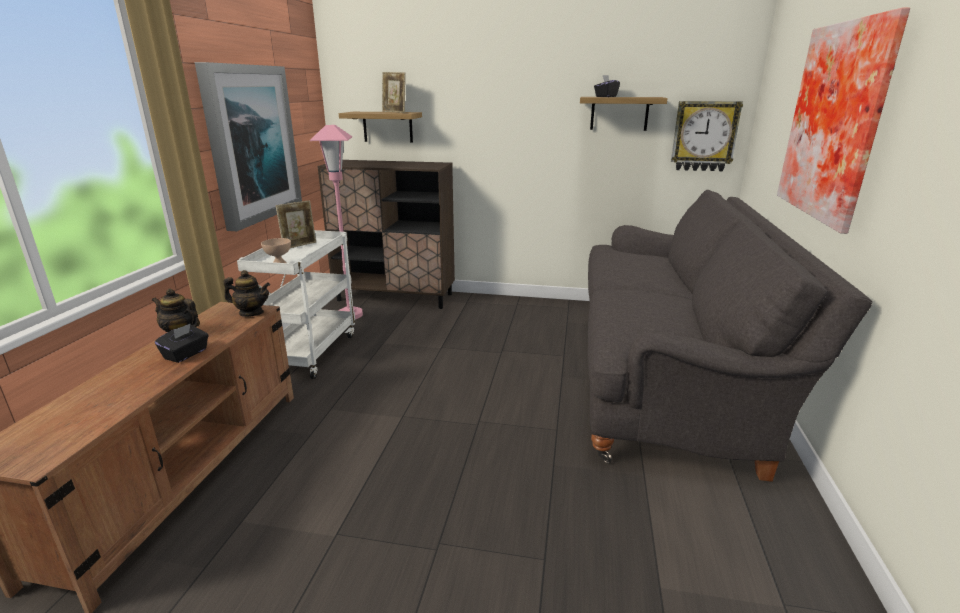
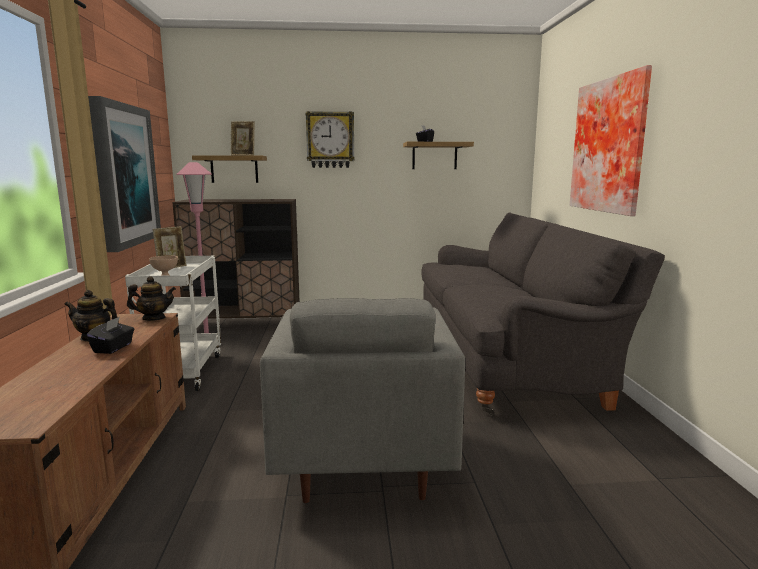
camera: 15 degrees left, 10 degrees down
wall clock [671,101,743,171] -> wall clock moved to [306,111,354,168]
none -> grey armchair [260,298,465,503]

